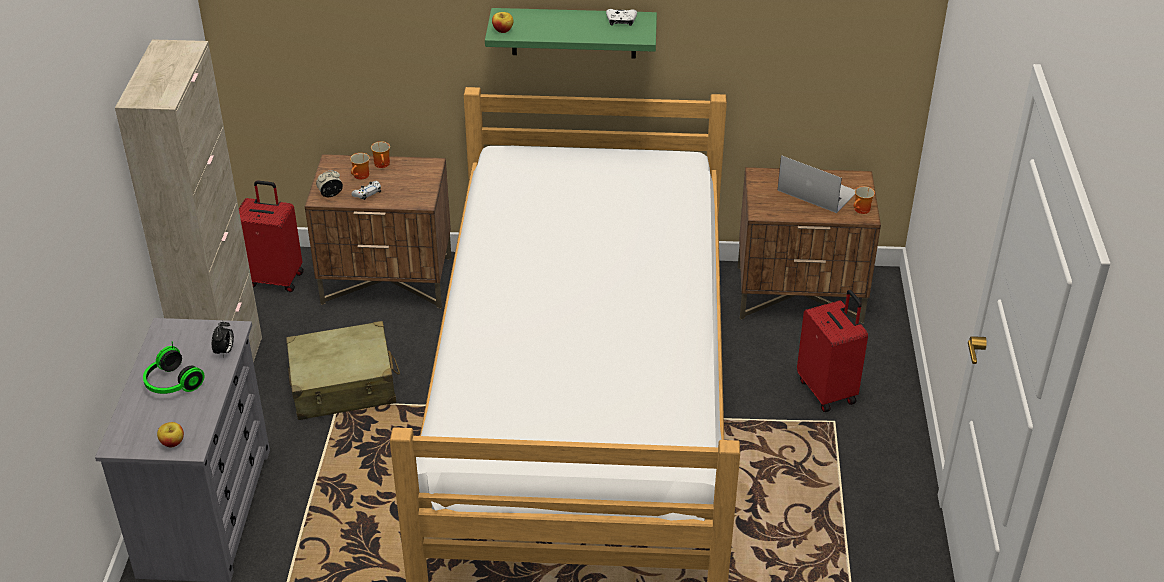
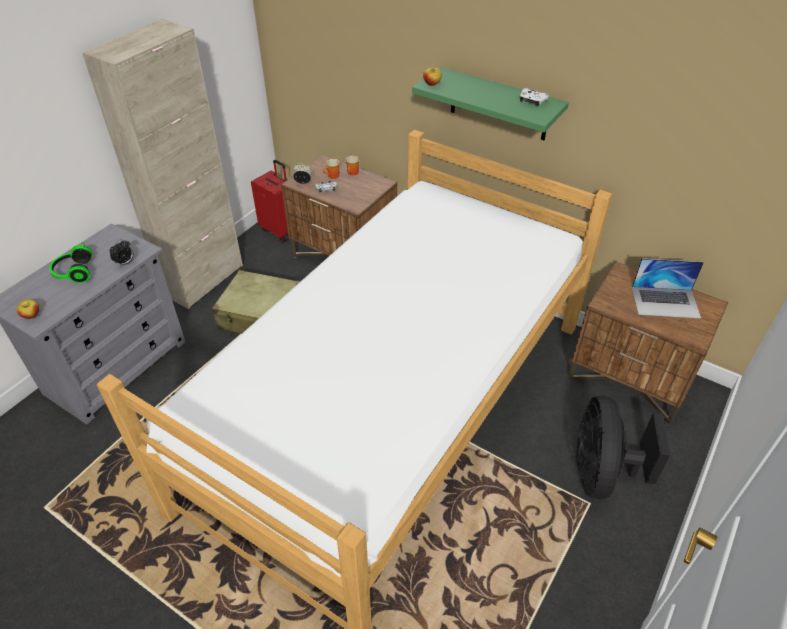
camera: 30 degrees right, 5 degrees up
laptop [778,155,855,213] -> laptop turned 120 degrees clockwise [632,258,704,319]
red suitcase [797,290,868,412] -> black fan [576,396,670,499]
mug [854,186,875,214] -> none

